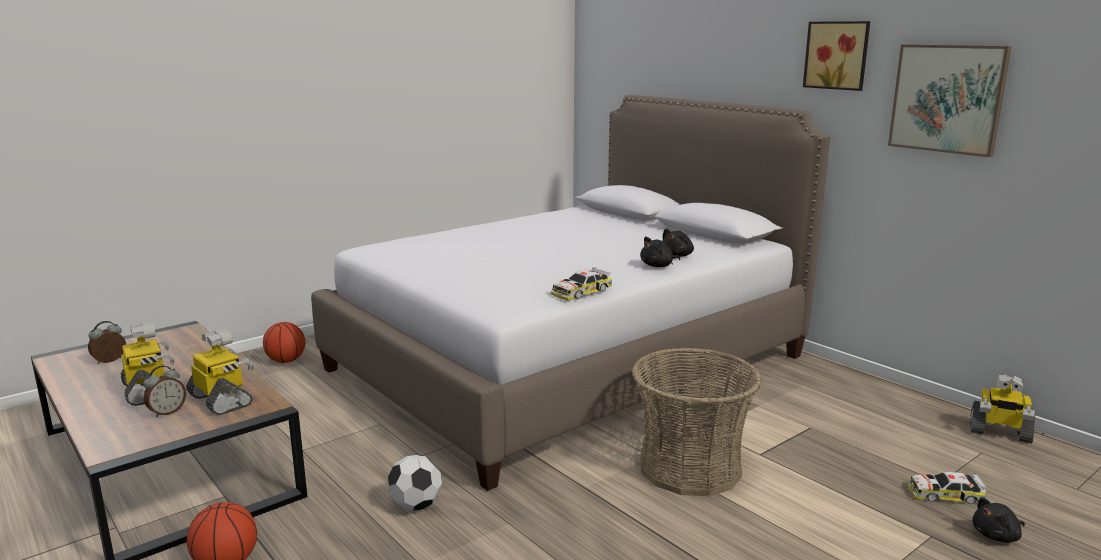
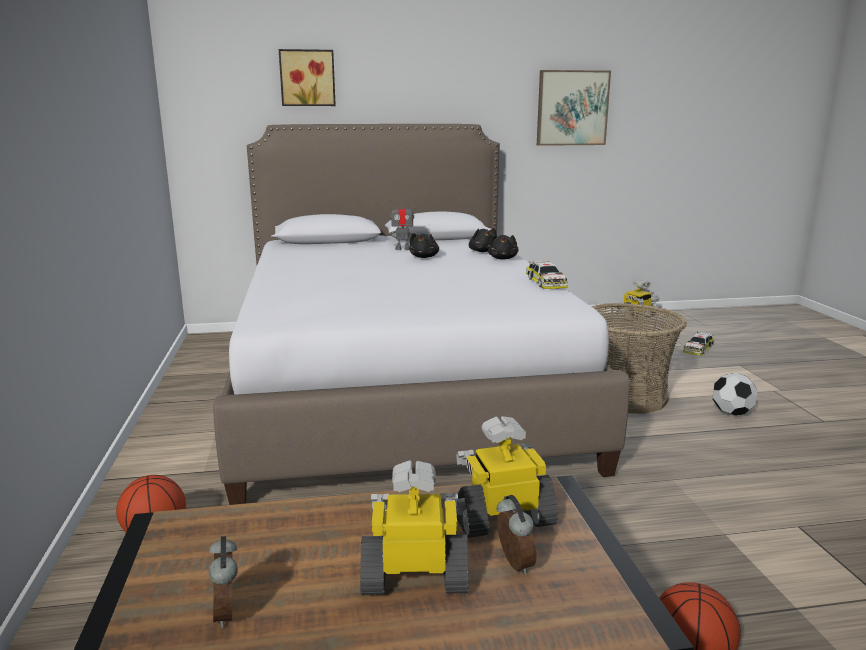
camera: 60 degrees left, 0 degrees up
football [388,455,442,511] -> football moved to [712,373,757,416]
picture [803,21,870,91] -> picture moved to [279,49,336,106]
black plush toy [973,497,1025,543] -> black plush toy moved to [409,233,439,258]
none -> toy robot [385,200,420,250]

